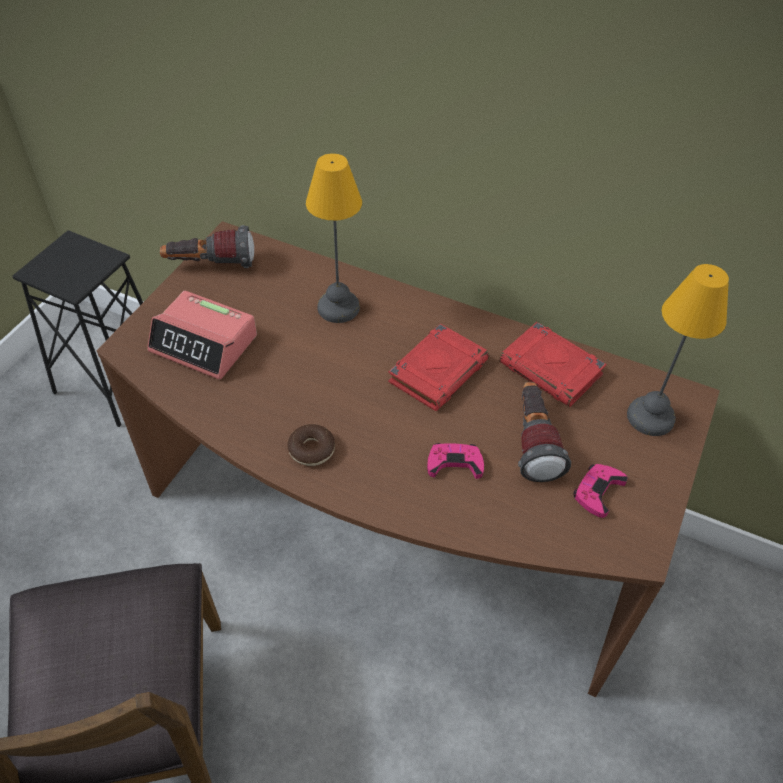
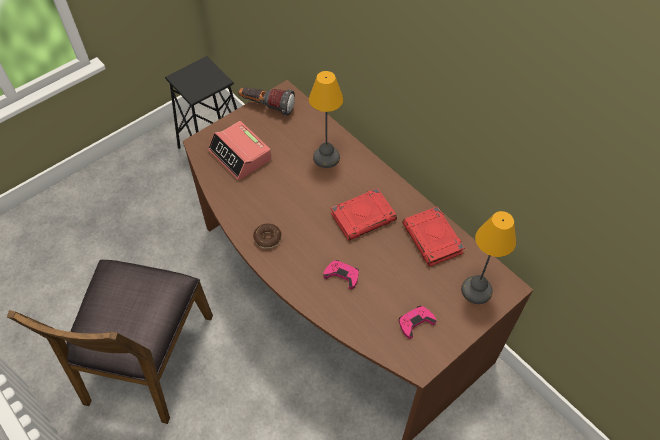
camera: 25 degrees right, 5 degrees up
flashlight [518,382,571,482] -> none

